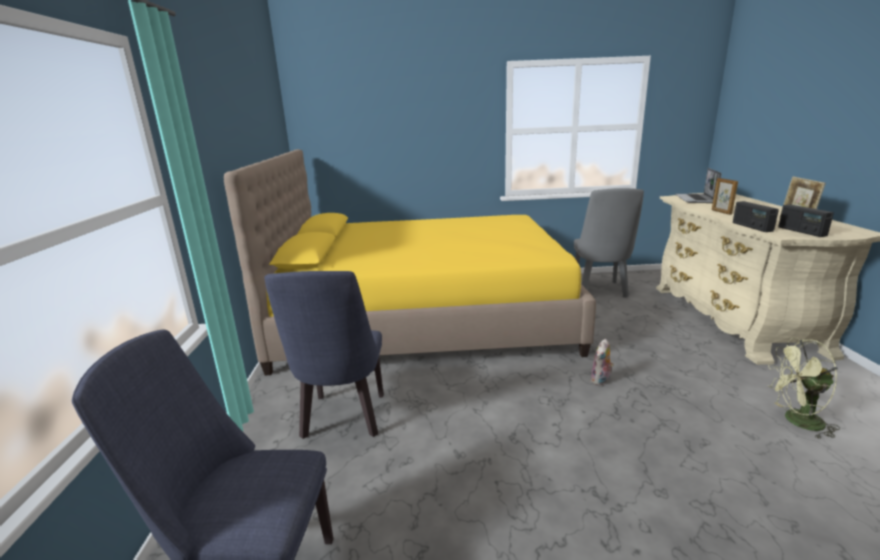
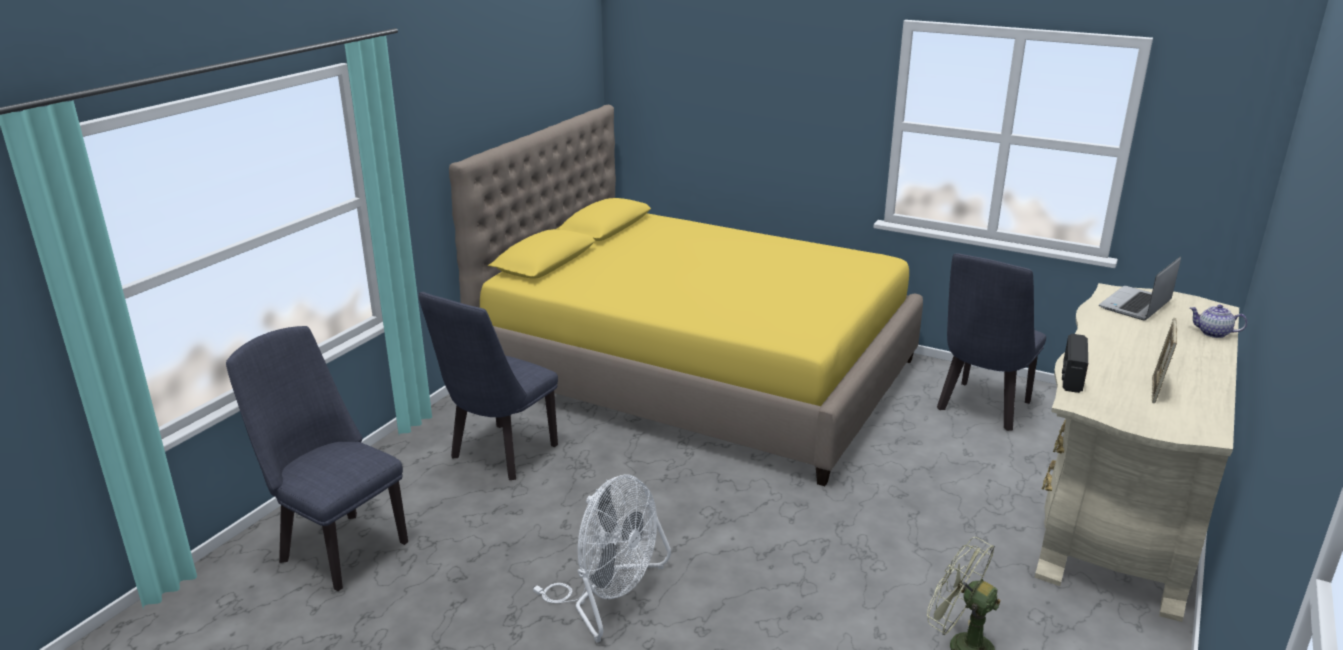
camera: 30 degrees right, 5 degrees up
grey chair [574,188,644,298] -> blue chair [937,253,1046,431]
plush toy [590,339,614,386] -> none
picture frame [712,178,738,215] -> none
radio [778,204,834,237] -> none
none -> white fan [533,475,671,643]
none -> teapot [1190,304,1247,338]

